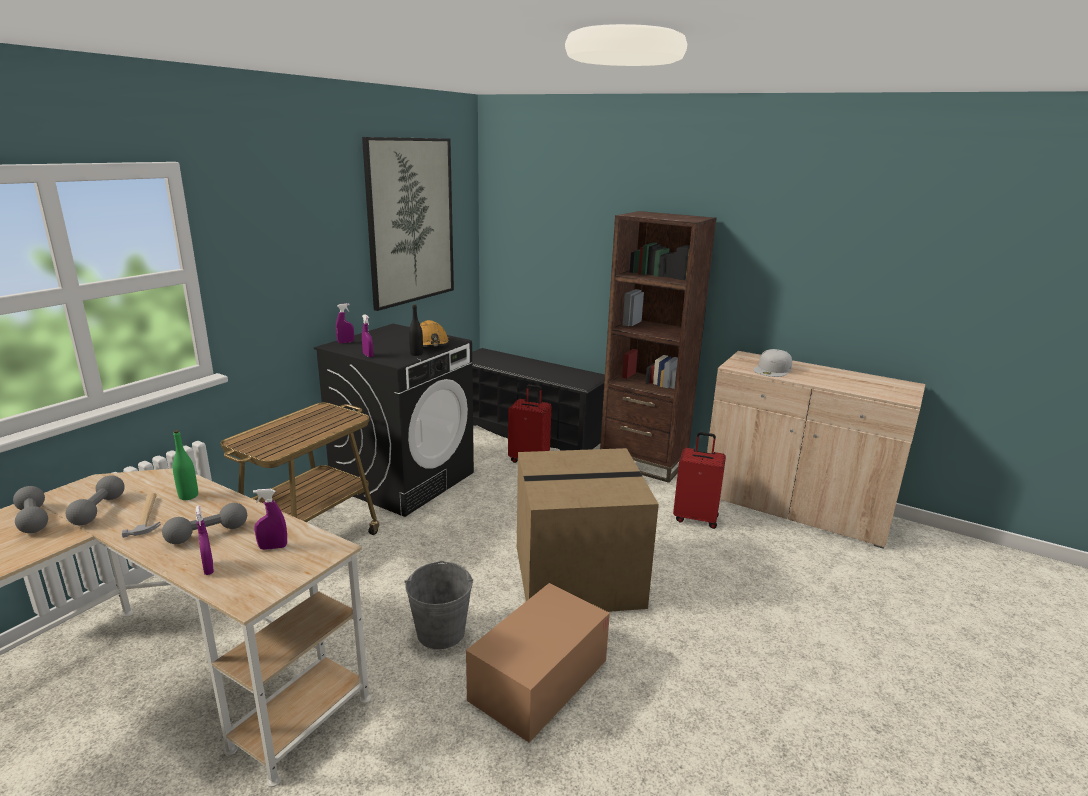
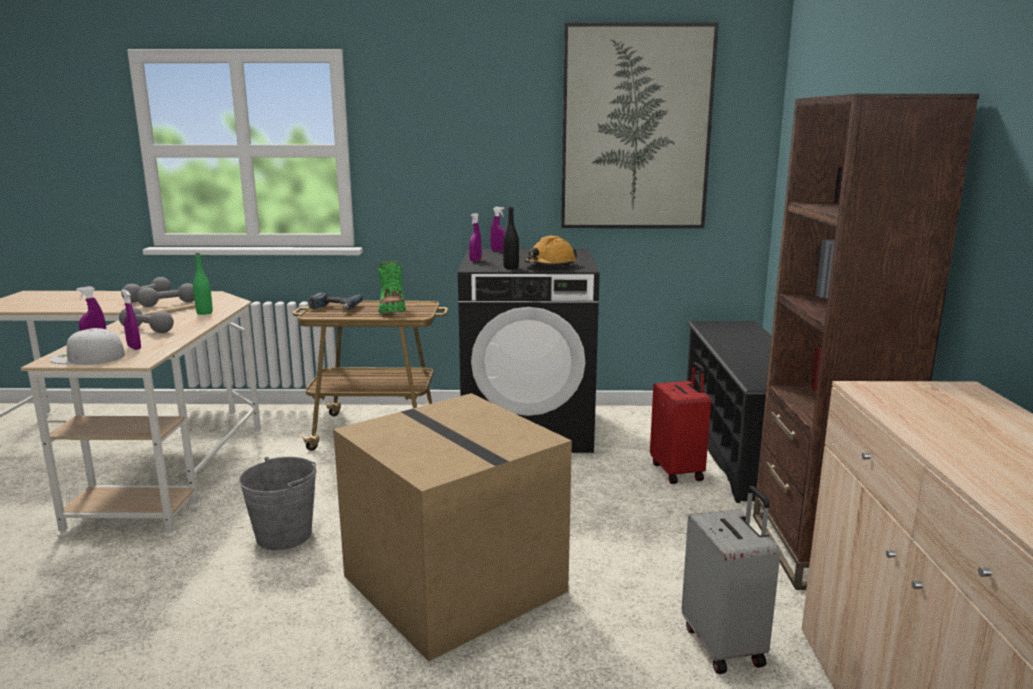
camera: 60 degrees right, 5 degrees down
cardboard box [466,583,610,743] -> none
red suitcase [673,432,726,529] -> grey suitcase [682,486,781,674]
white cap [754,349,792,377] -> white cap moved to [50,328,125,365]
none -> power drill [309,292,363,310]
none -> green boot [377,261,406,314]

